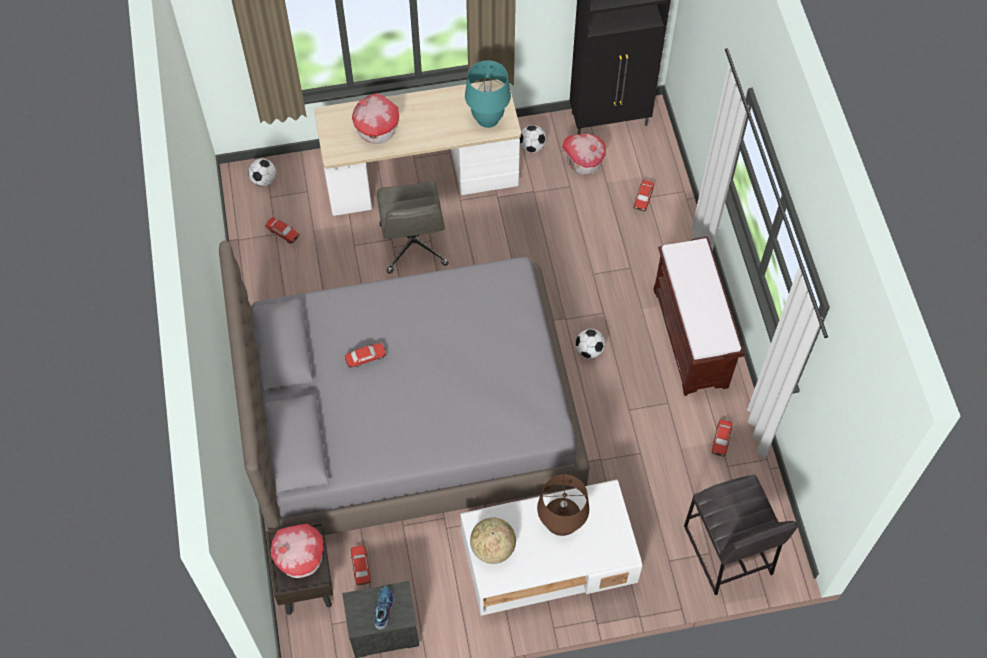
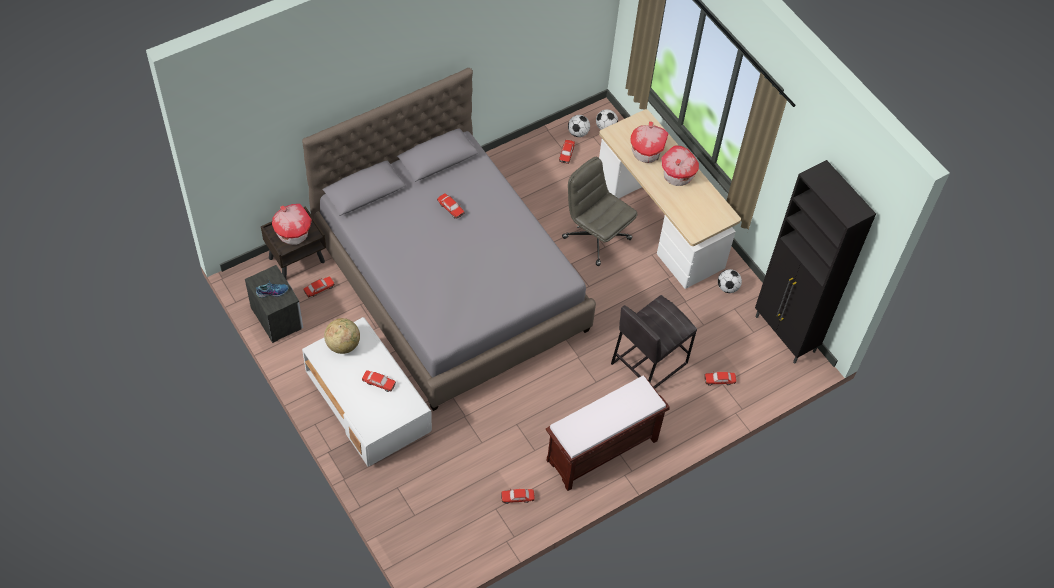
camera: 65 degrees right, 5 degrees down
grey office chair [377,181,449,274] -> grey office chair turned 75 degrees clockwise [562,156,637,266]
turquoise table lamp [465,60,511,128] -> none
brown table lamp [537,474,589,536] -> toy car [362,370,396,392]
toy house [562,134,606,175] -> toy house moved to [661,146,699,186]
football [576,329,605,358] -> football moved to [568,115,590,137]
grey stool [684,474,798,595] -> grey stool moved to [611,295,697,389]

